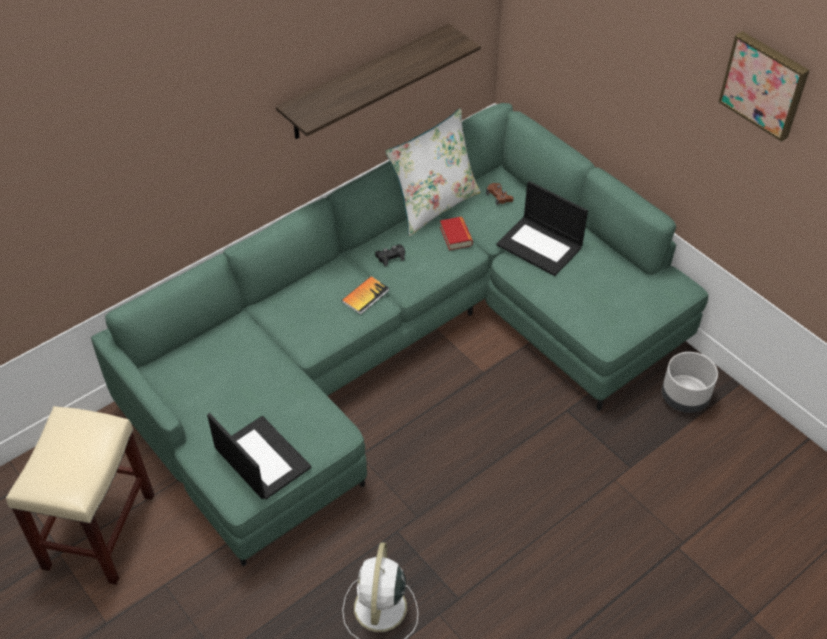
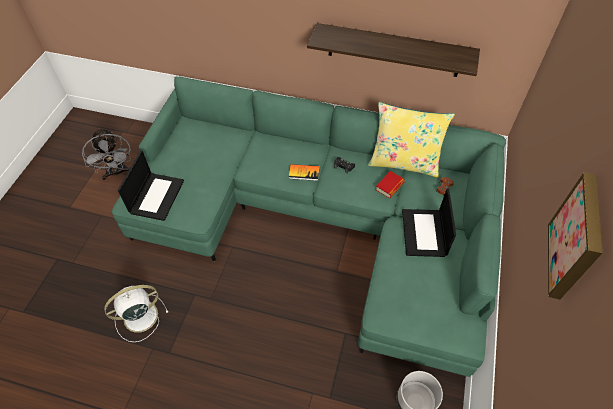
camera: 55 degrees right, 5 degrees up
beige stool [6,406,155,585] -> grey fan [82,128,131,180]
white pillow [385,109,480,236] -> yellow pillow [368,102,455,178]

